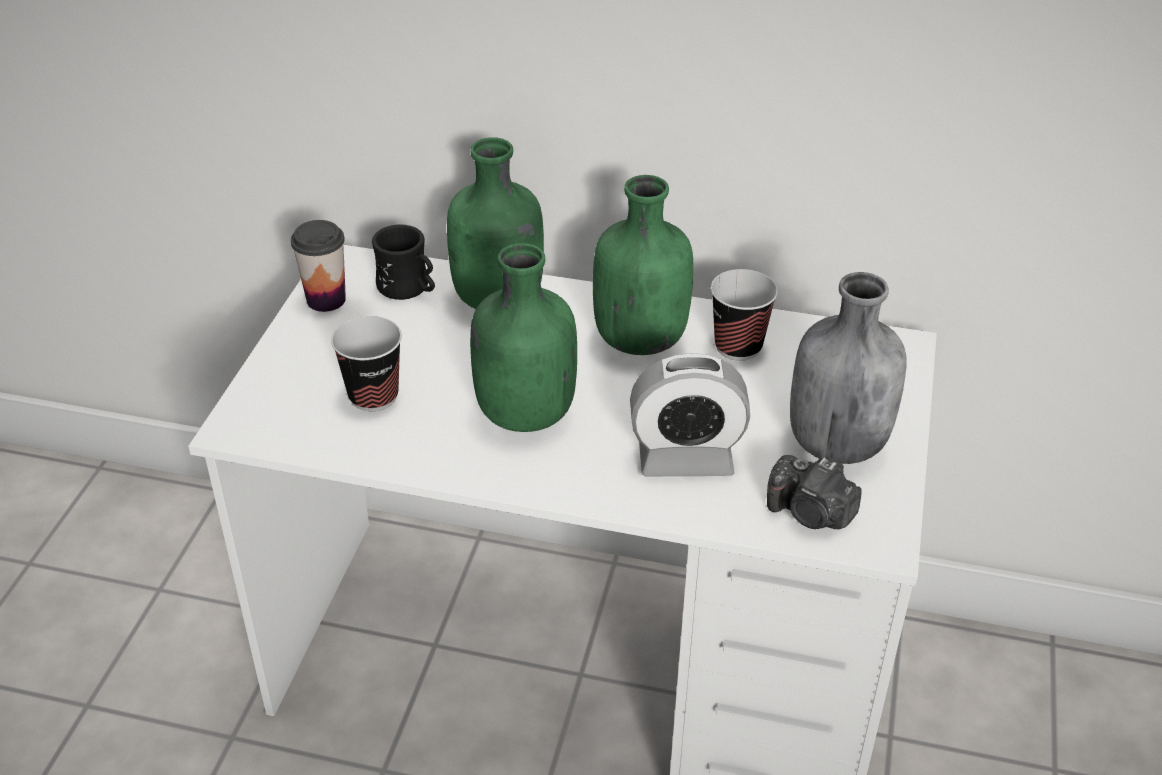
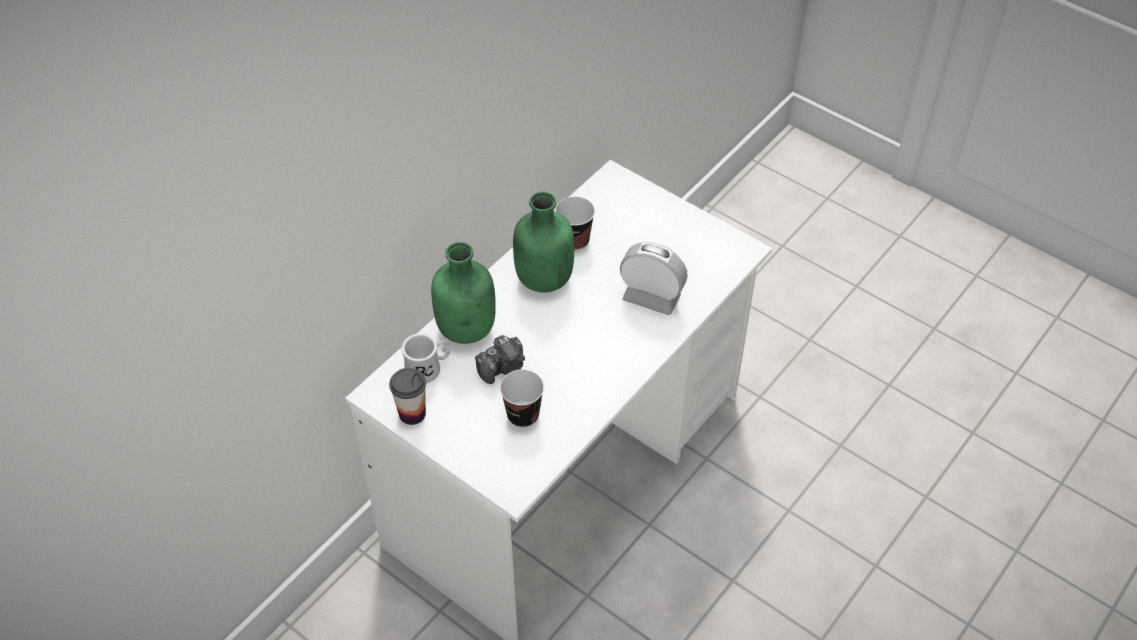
camera: 65 degrees left, 10 degrees up
black mug [372,225,435,300] -> white mug [402,333,450,383]
green bottle [470,243,577,432] -> none
alarm clock [630,353,750,477] -> alarm clock turned 90 degrees counterclockwise [620,242,688,315]
camera [767,455,862,529] -> camera moved to [475,335,525,384]
grey bottle [790,272,907,464] -> none

